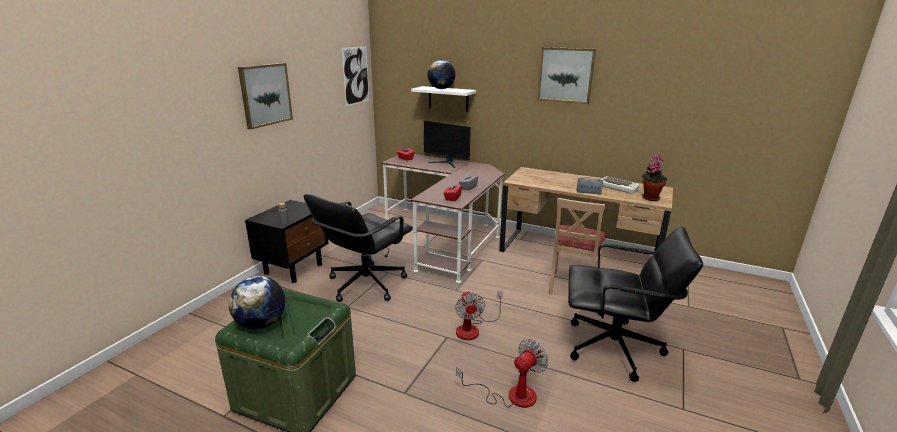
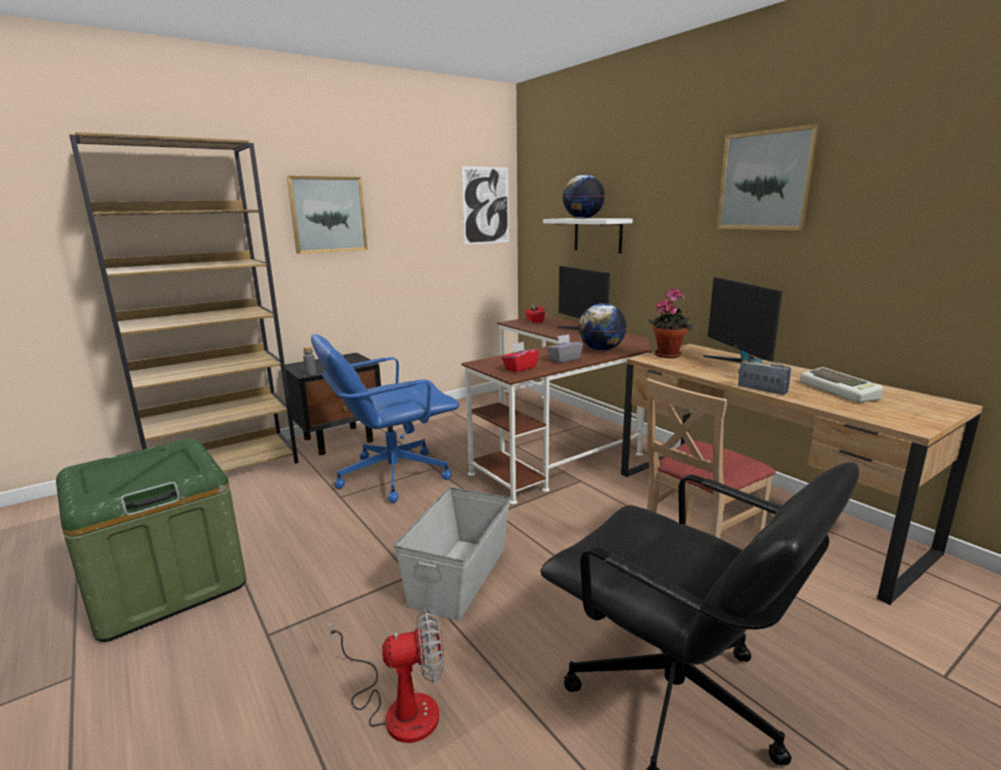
camera: 30 degrees right, 5 degrees down
globe [229,276,285,329] -> globe moved to [578,303,626,351]
black office chair [304,194,413,302] -> blue office chair [311,334,459,503]
fan [455,291,503,340] -> grey storage box [394,487,510,621]
potted plant [642,154,667,201] -> potted plant moved to [649,288,693,358]
none -> brown bookcase [69,132,298,472]
none -> monitor [703,277,783,373]

